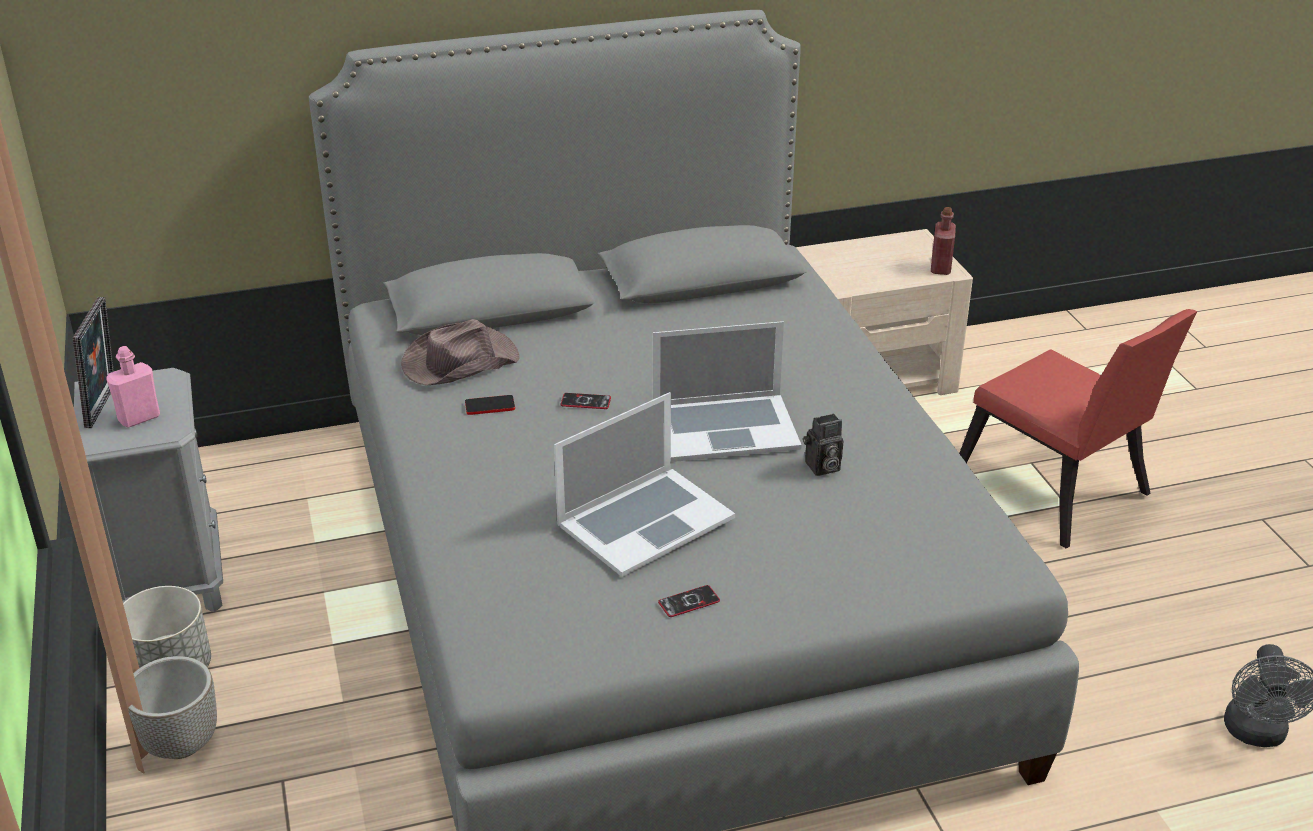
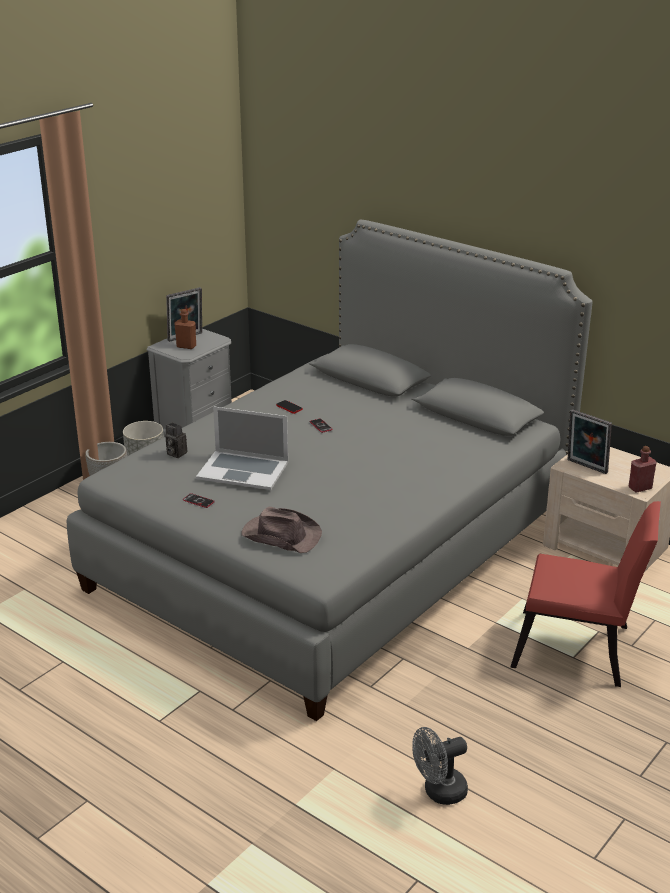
camera: 55 degrees right, 5 degrees down
pink bottle [107,346,160,428] -> brown bottle [174,309,196,349]
brown hat [401,319,520,386] -> brown hat moved to [241,507,322,553]
laptop [653,321,802,462] -> none
camera [803,413,843,476] -> camera moved to [165,423,187,458]
red chair [959,309,1197,549] -> red chair turned 90 degrees counterclockwise [511,501,661,687]
none -> picture frame [567,409,612,474]

